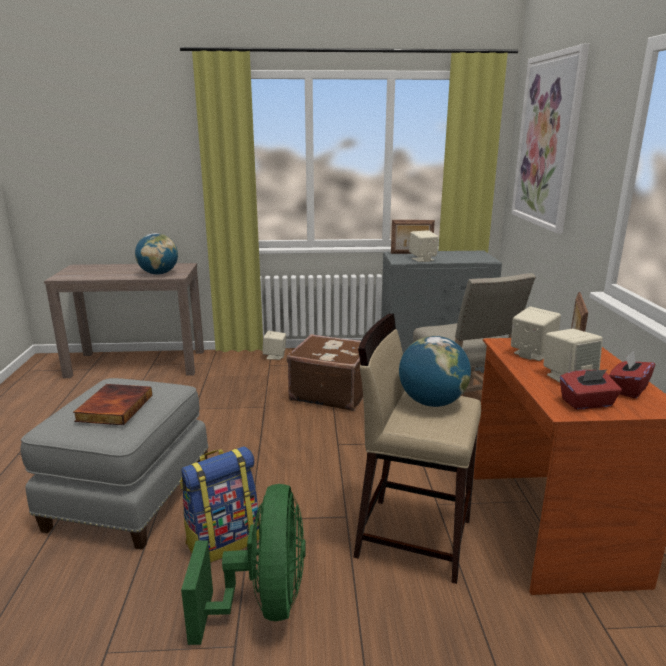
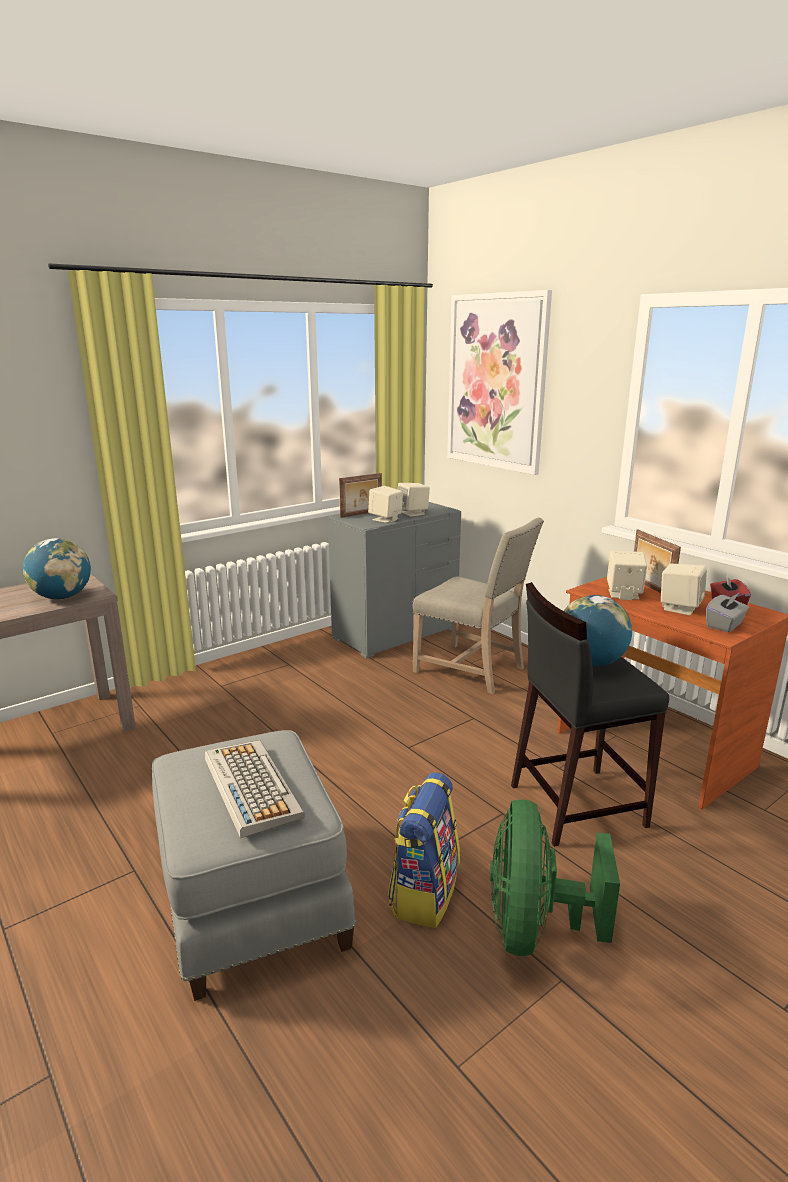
camera: 35 degrees left, 0 degrees up
book [73,384,152,425] -> keyboard [205,740,305,838]
green fan [181,484,306,645] -> green fan turned 135 degrees counterclockwise [490,799,620,956]
beige speaker [263,331,286,360] -> beige speaker moved to [398,483,430,517]
brown suitcase [287,334,363,411] -> none
beige stool [354,314,481,584] -> black stool [511,582,669,847]
red tissue box [560,370,622,410] -> grey tissue box [706,592,749,632]

